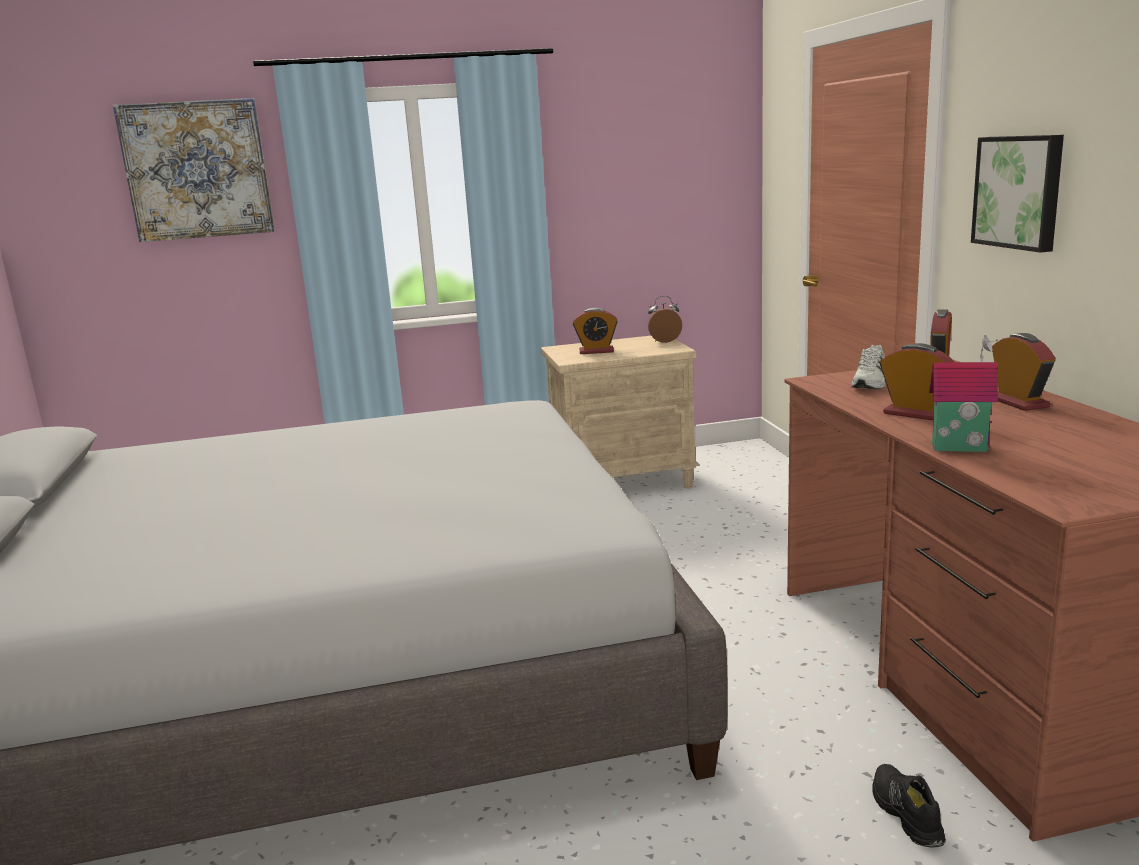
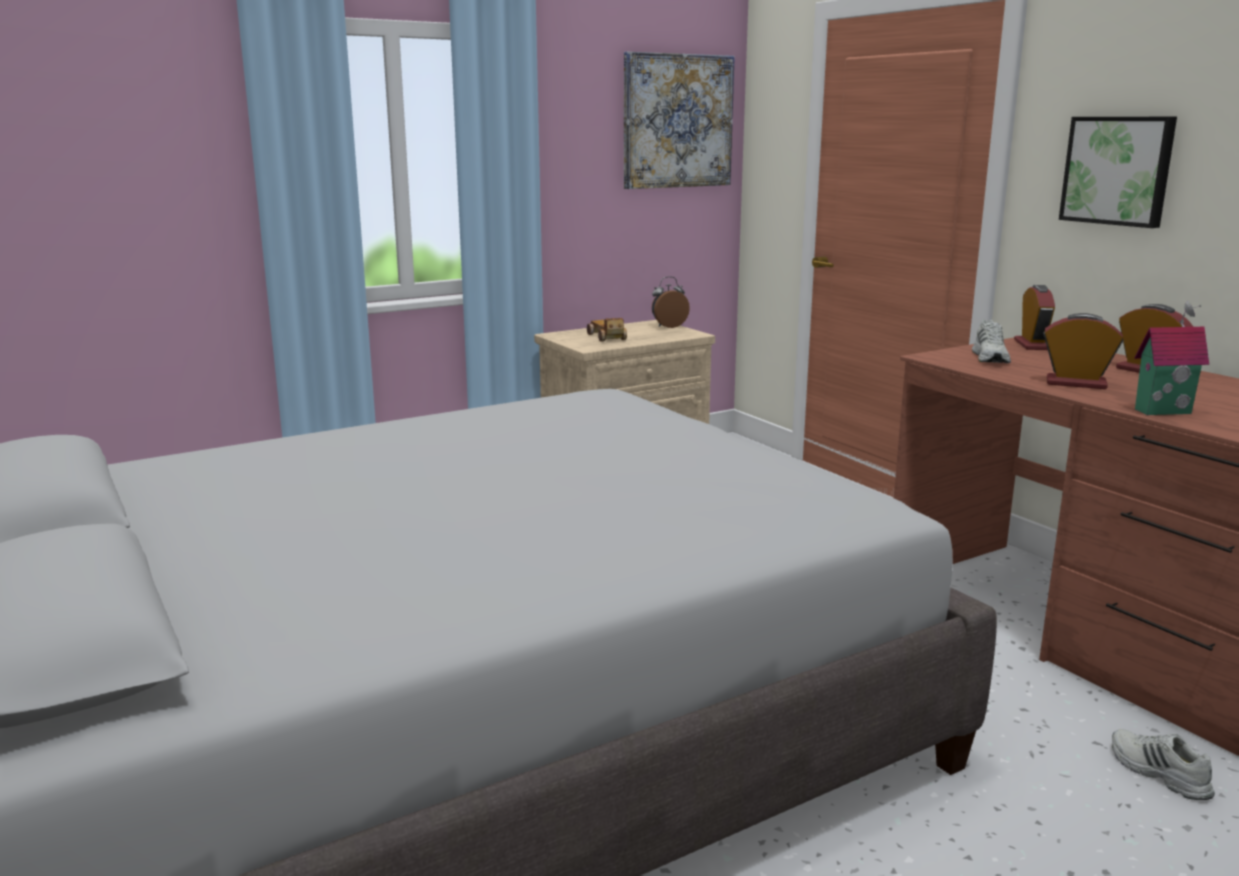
camera: 20 degrees left, 0 degrees up
picture [113,98,275,242] -> picture moved to [624,51,735,189]
alarm clock [573,308,618,354] -> toy car [587,318,627,341]
black shoe [872,764,946,848] -> white shoe [1112,729,1215,800]

